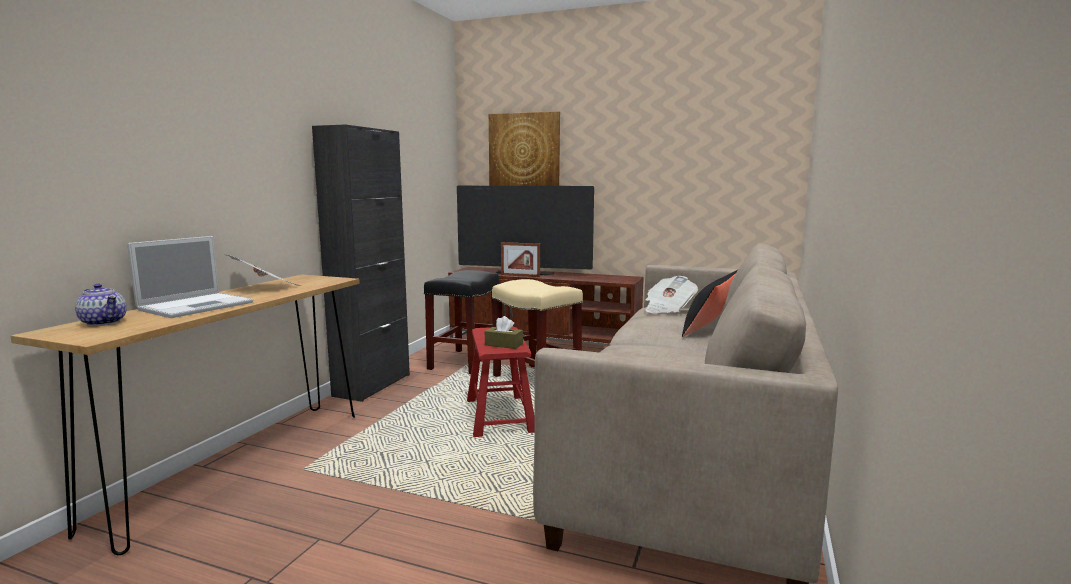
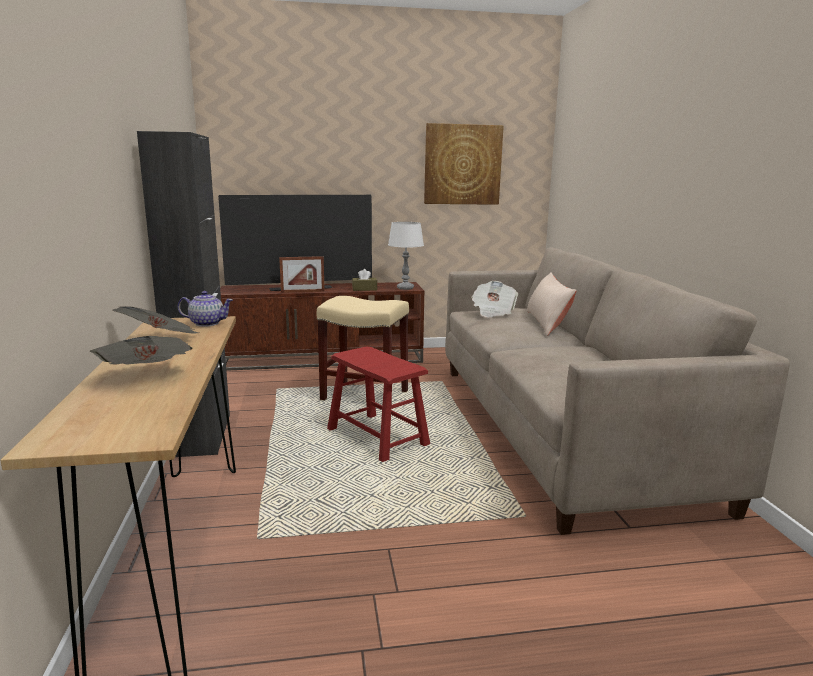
camera: 30 degrees left, 5 degrees up
teapot [75,284,127,326] -> teapot moved to [178,291,233,327]
laptop [127,236,253,318] -> newspaper [89,336,192,365]
black stool [424,270,499,374] -> none
brown tissue box [485,316,523,349] -> brown tissue box moved to [352,269,377,291]
picture [489,111,560,186] -> picture moved to [424,123,504,205]
black pillow [682,270,738,337] -> beige pillow [527,272,577,336]
none -> white table lamp [388,222,424,290]

